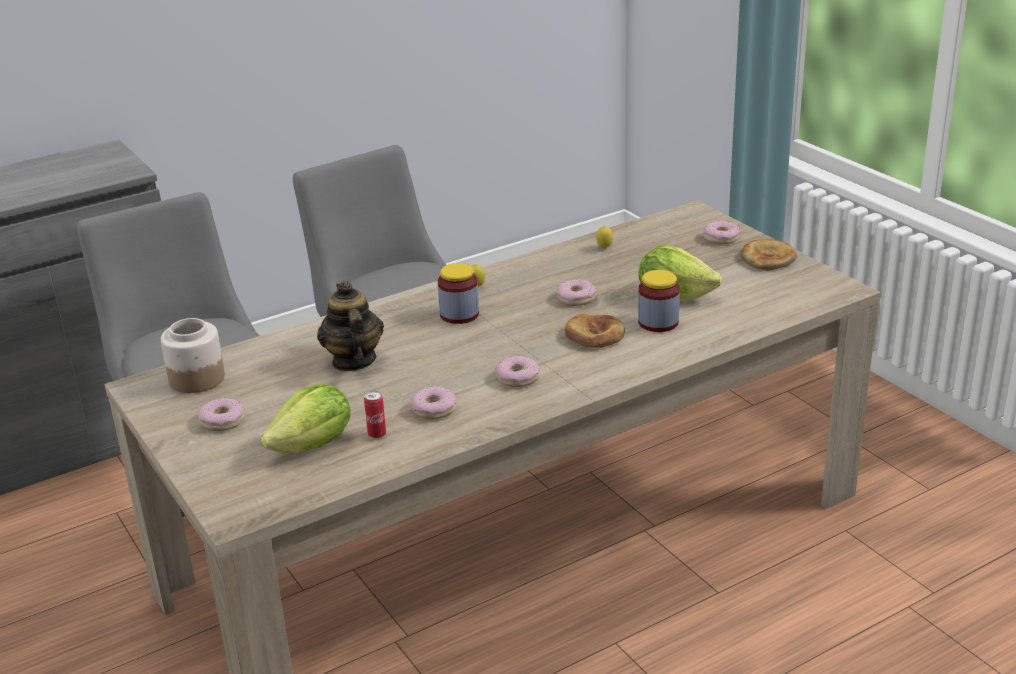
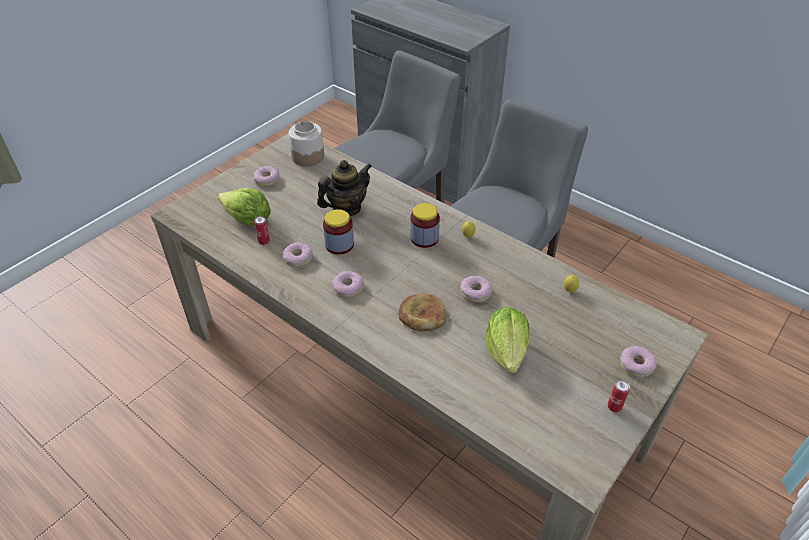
camera: 70 degrees right, 15 degrees up
jar [638,270,680,332] -> jar moved to [323,209,354,255]
bread [740,239,797,271] -> can [607,380,630,412]

